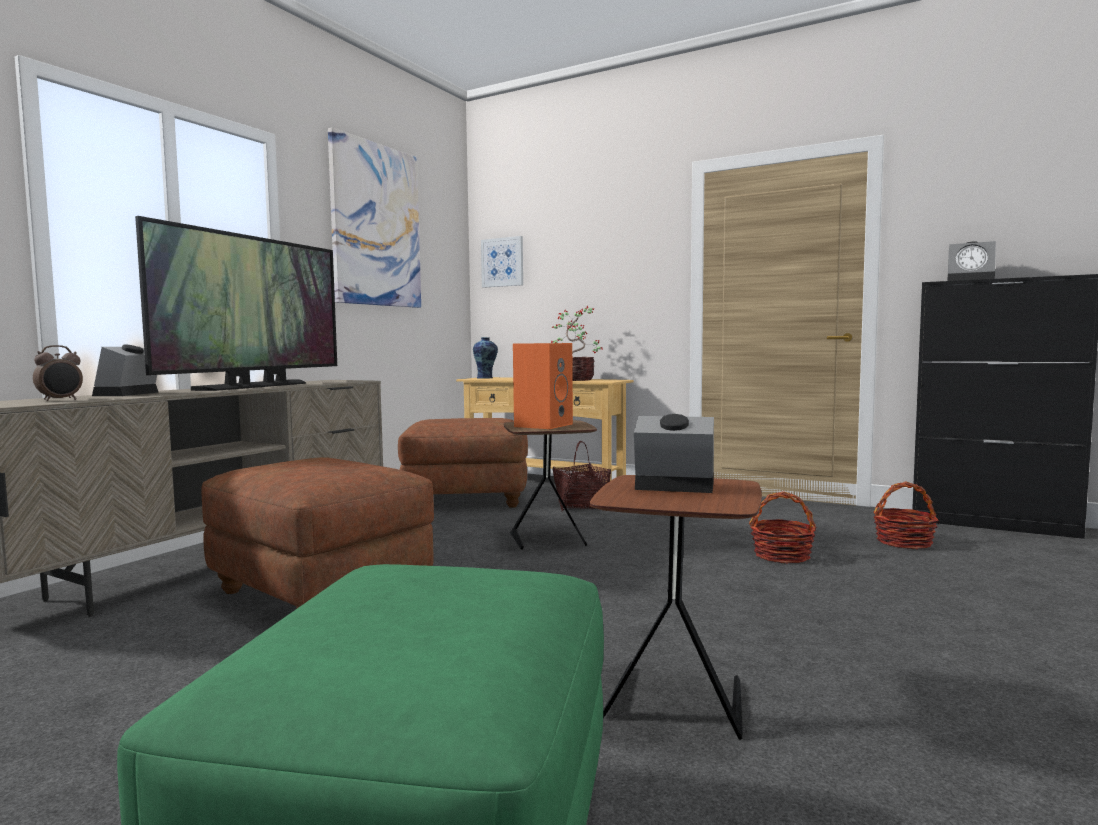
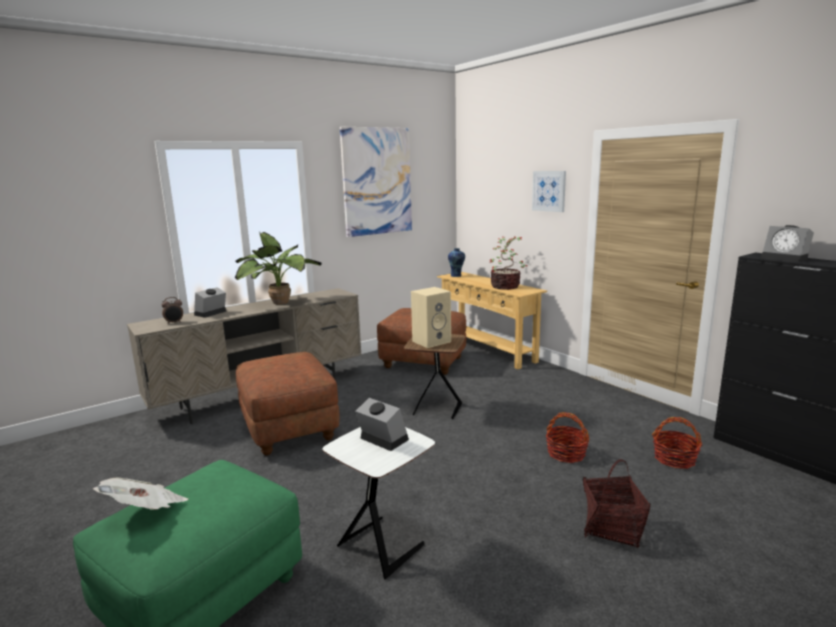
camera: 25 degrees right, 10 degrees up
television [135,216,337,391] -> potted plant [235,231,322,304]
picture [481,236,523,288] -> picture moved to [532,171,566,212]
orange speaker [513,343,573,429] -> beige speaker [411,287,451,348]
basket [553,441,611,512] -> basket moved to [582,459,651,548]
brown side table [590,475,762,740] -> white side table [323,427,435,579]
none -> newspaper [93,477,188,510]

